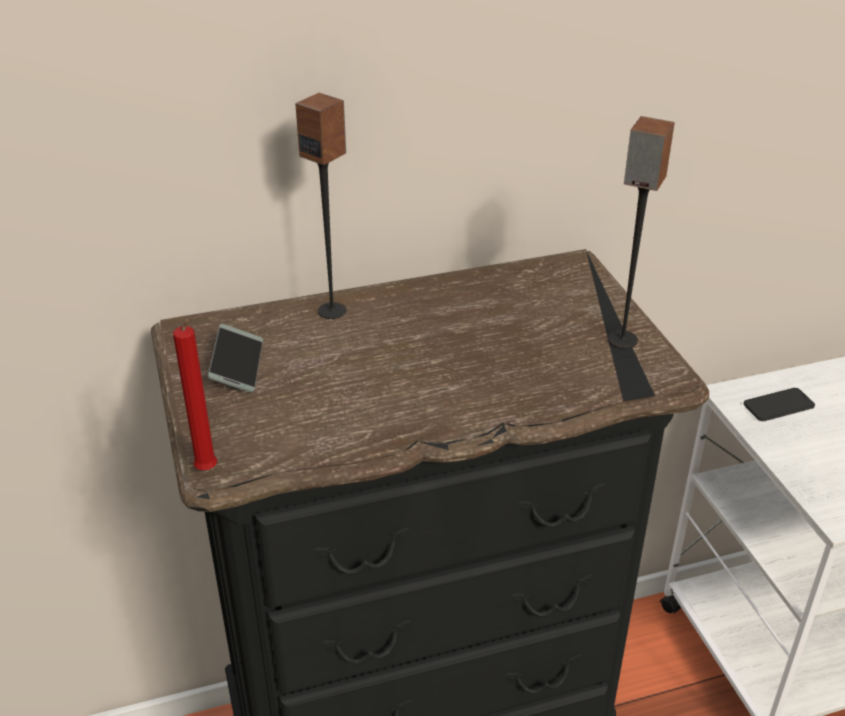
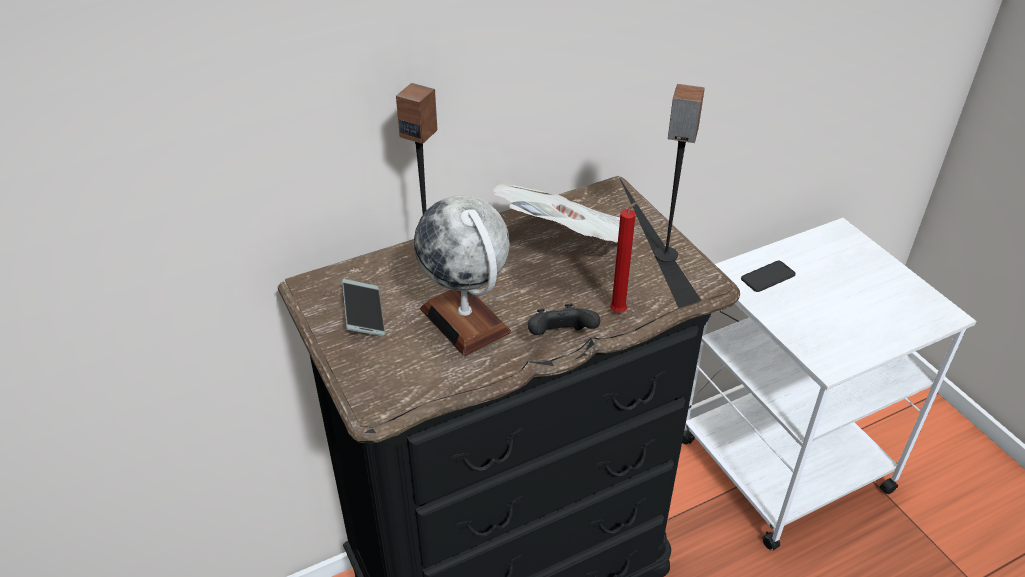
camera: 10 degrees left, 5 degrees up
red candle [173,314,217,470] -> red candle moved to [610,199,645,313]
none -> globe [414,195,511,356]
none -> newspaper [493,184,620,243]
none -> black game controller [528,304,600,335]

